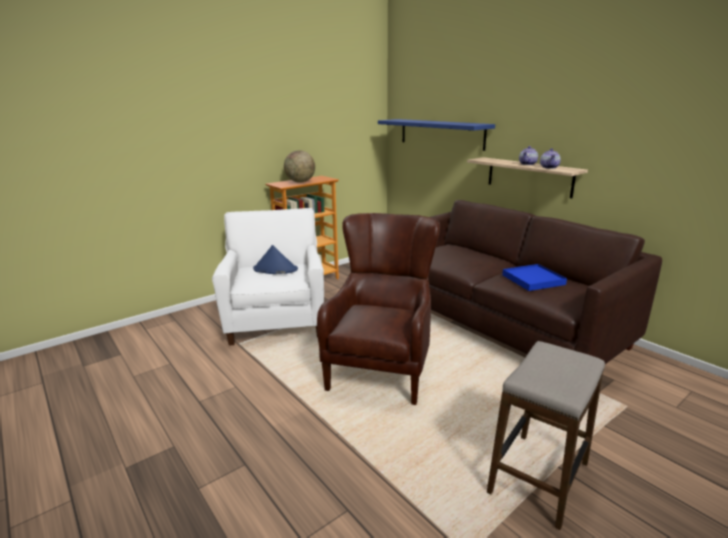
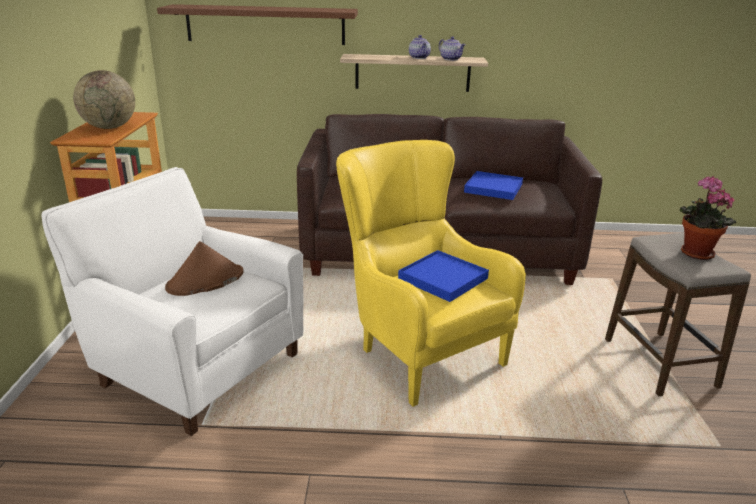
camera: 50 degrees left, 5 degrees up
blue hat [253,245,298,274] -> brown hat [165,241,244,296]
brown armchair [317,213,440,405] -> yellow armchair [336,140,526,407]
blue shelf [378,119,495,151] -> brown shelf [157,4,358,45]
none -> blue tray [398,250,489,302]
none -> potted plant [680,176,736,260]

